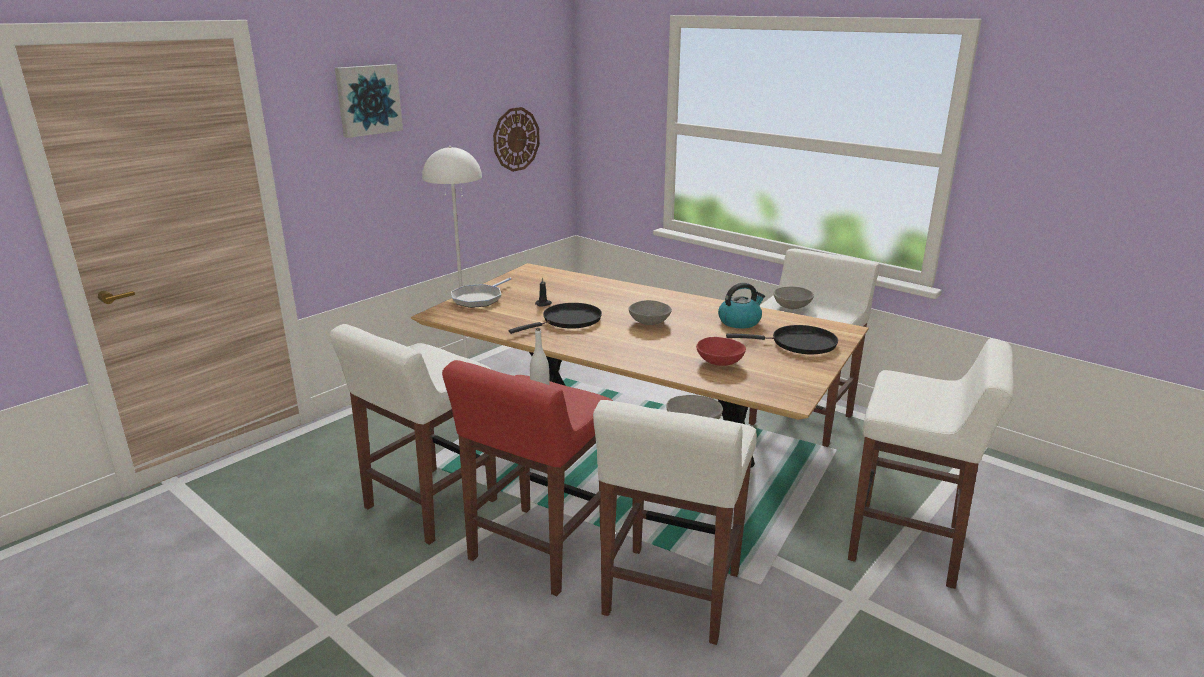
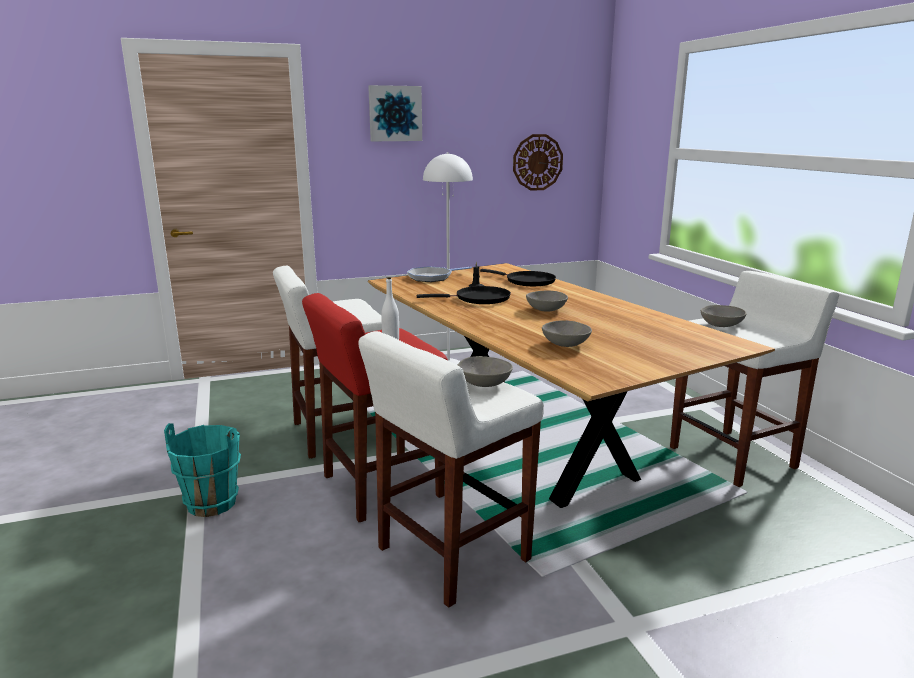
camera: 30 degrees right, 5 degrees down
red bowl [696,337,746,366] -> grey bowl [542,320,592,347]
kettle [718,283,765,329] -> none
black frying pan [726,325,838,354] -> black frying pan moved to [480,269,556,286]
white stool [848,338,1014,589] -> none
none -> turquoise bucket [164,423,241,517]

